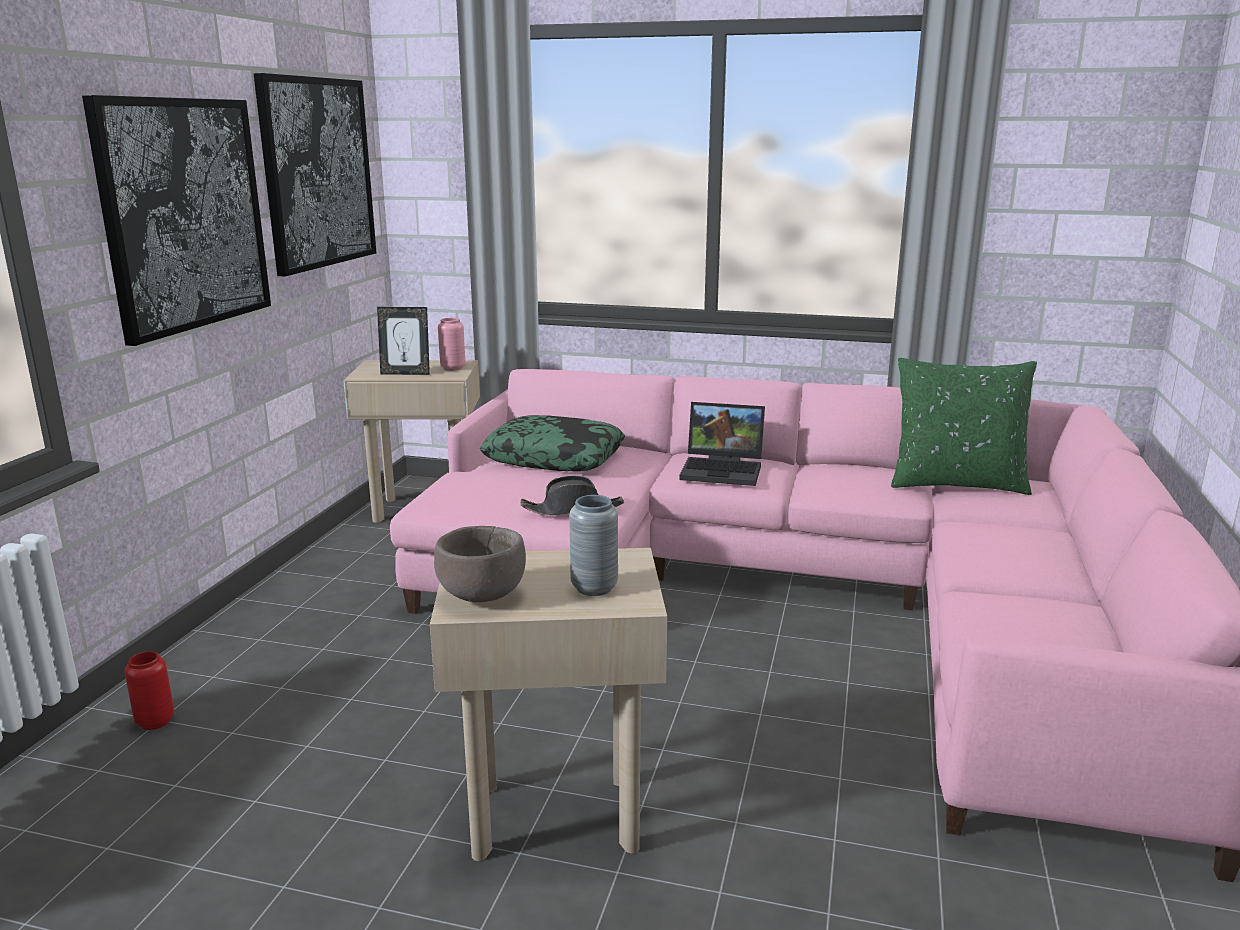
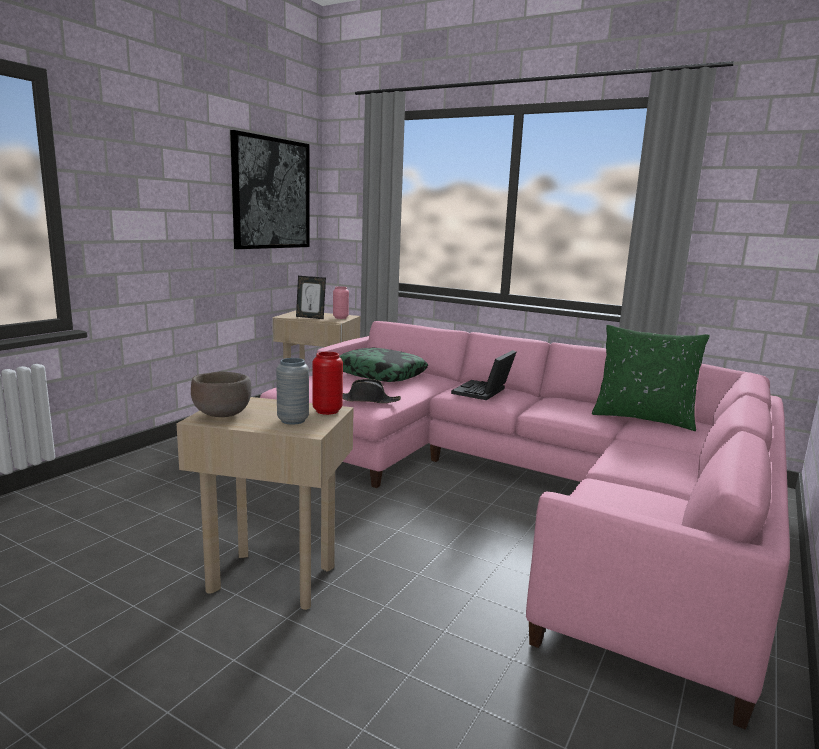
camera: 15 degrees right, 5 degrees down
picture [82,95,271,346] -> none
red vase [124,651,174,730] -> red vase moved to [312,352,343,415]
laptop [679,402,765,486] -> laptop turned 90 degrees clockwise [451,350,516,400]

